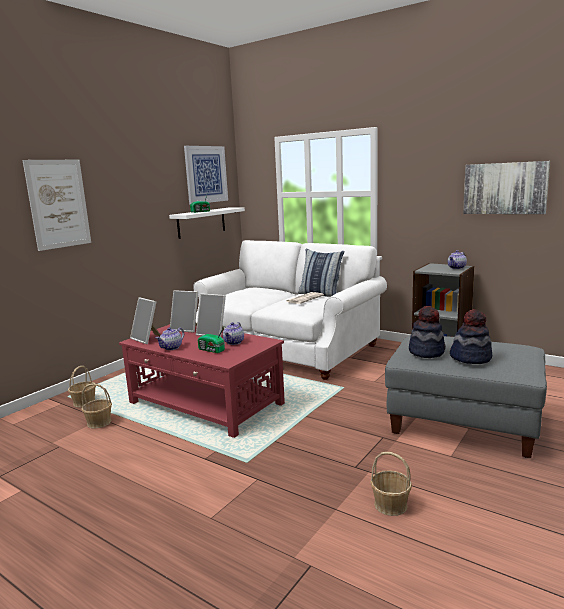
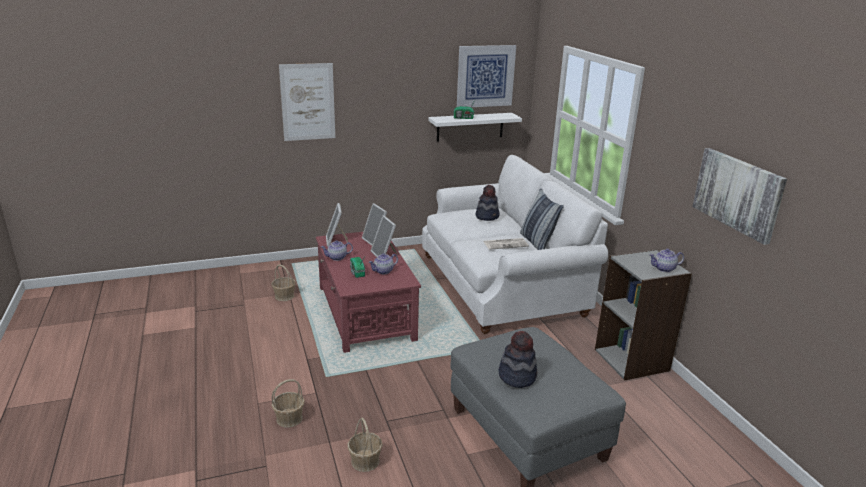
camera: 35 degrees right, 10 degrees up
basket [68,366,96,407] -> basket moved to [272,379,305,427]
hat [409,306,445,358] -> hat moved to [475,185,500,221]

